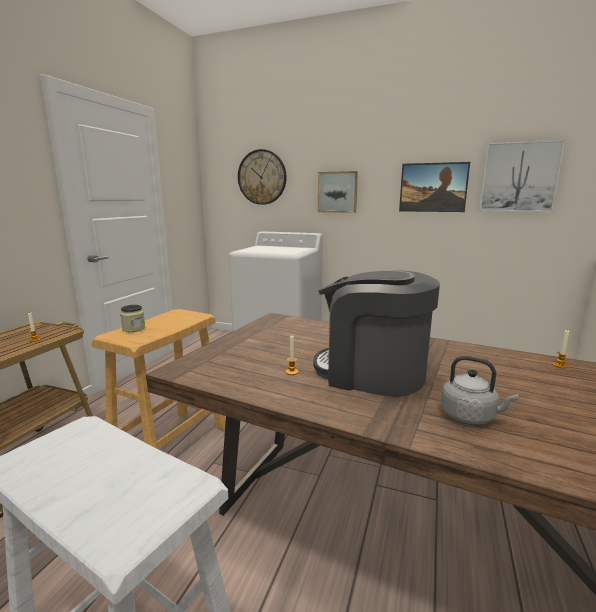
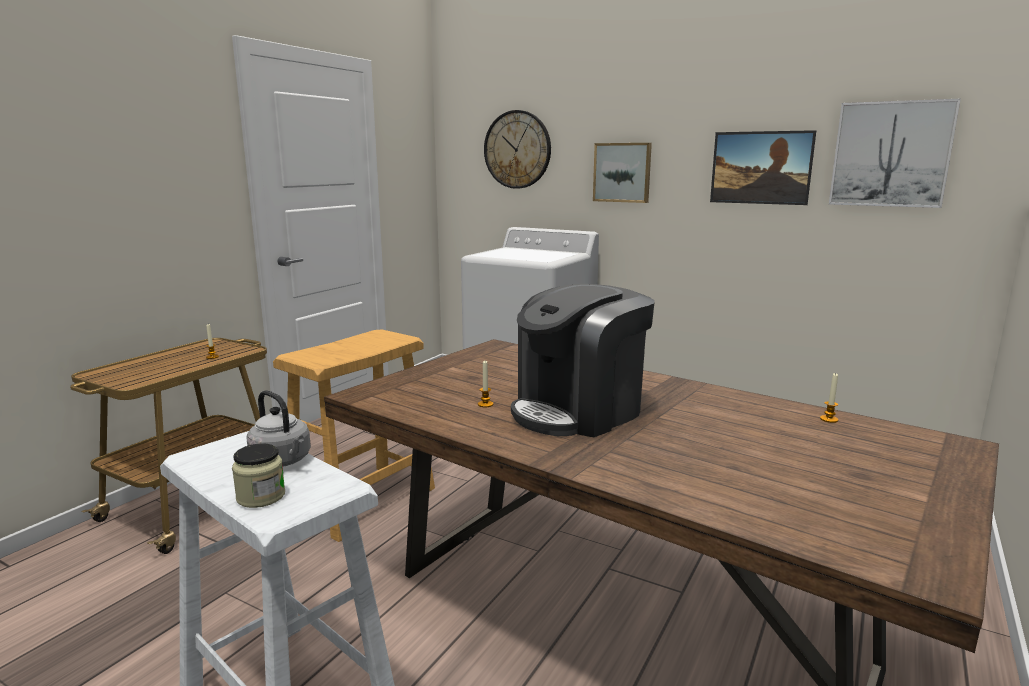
camera: 10 degrees right, 0 degrees up
jar [120,305,145,332] -> jar moved to [232,444,285,508]
coffee machine [313,270,440,397] -> coffee machine turned 75 degrees counterclockwise [511,284,655,437]
grey kettle [441,356,519,424] -> grey kettle moved to [246,390,311,467]

